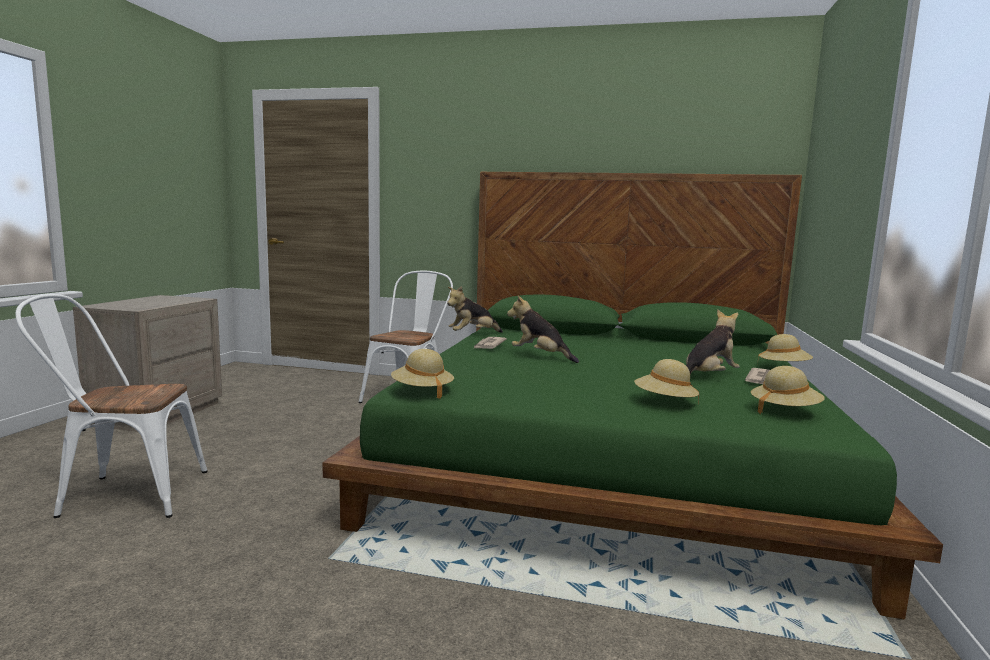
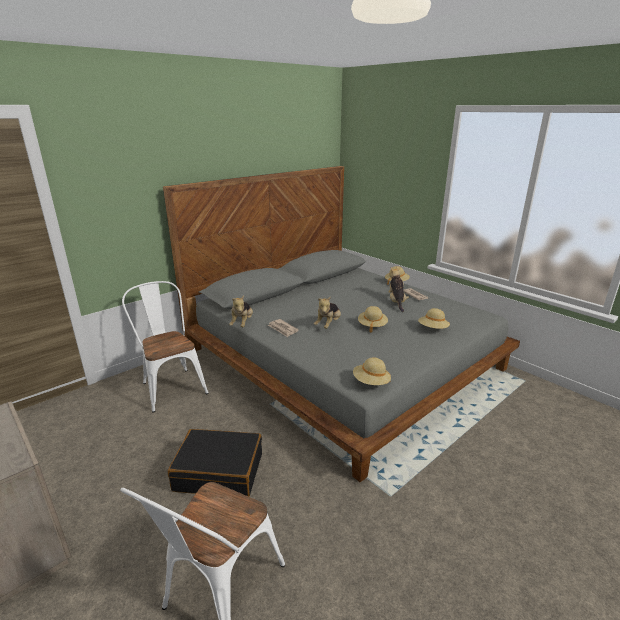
camera: 55 degrees left, 15 degrees up
green bed [322,172,943,619] -> grey bed [163,166,520,482]
plush toy [507,295,579,363] -> plush toy turned 45 degrees counterclockwise [314,296,341,329]
beige hat [751,366,825,414] -> beige hat moved to [358,306,388,333]
none -> black suitcase [168,429,262,497]

